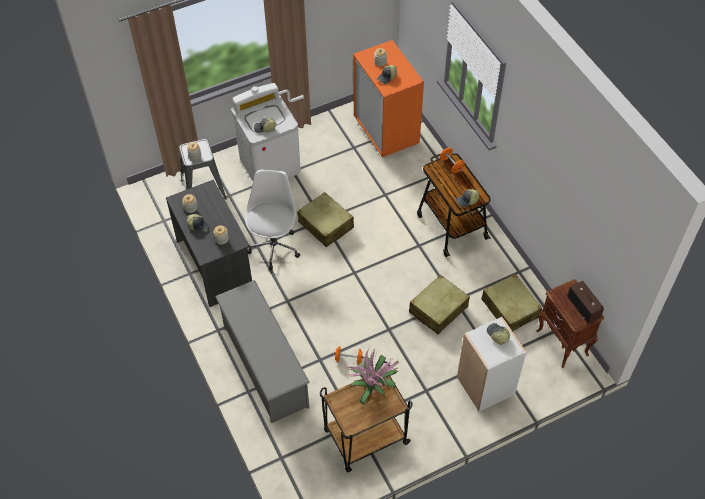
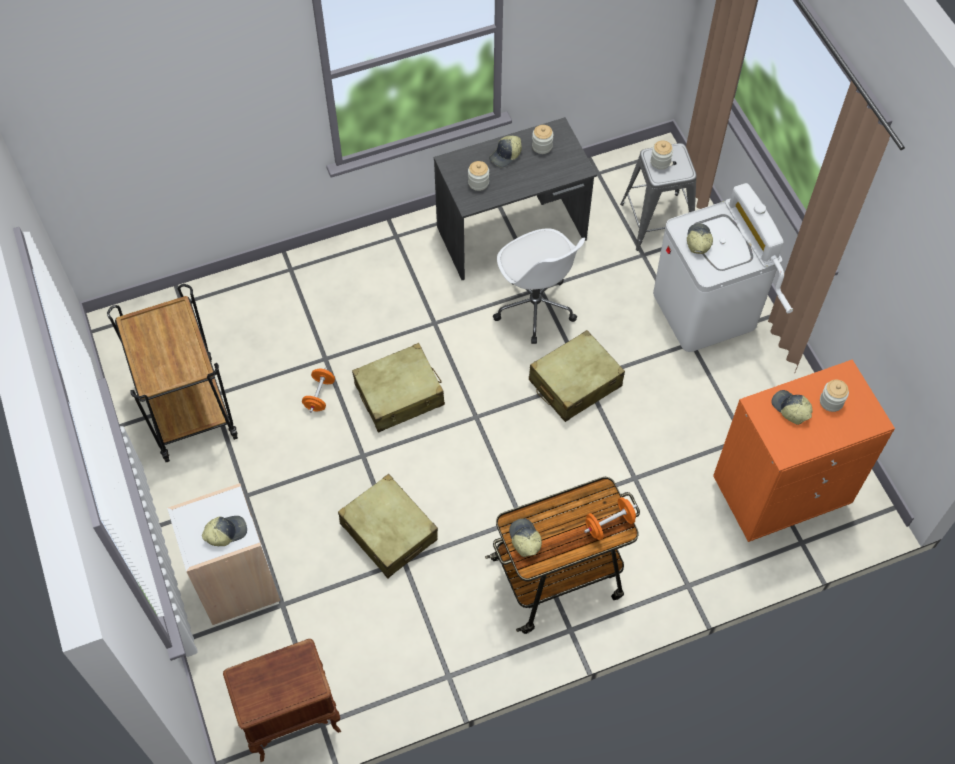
camera: 95 degrees right, 5 degrees up
grey shoe rack [215,280,310,423] -> none
white office chair [245,170,300,270] -> white office chair turned 45 degrees clockwise [493,228,585,344]
potted plant [347,347,399,407] -> none
beige suitcase [481,274,542,331] -> beige suitcase moved to [352,343,445,433]
radio [567,281,604,324] -> none

